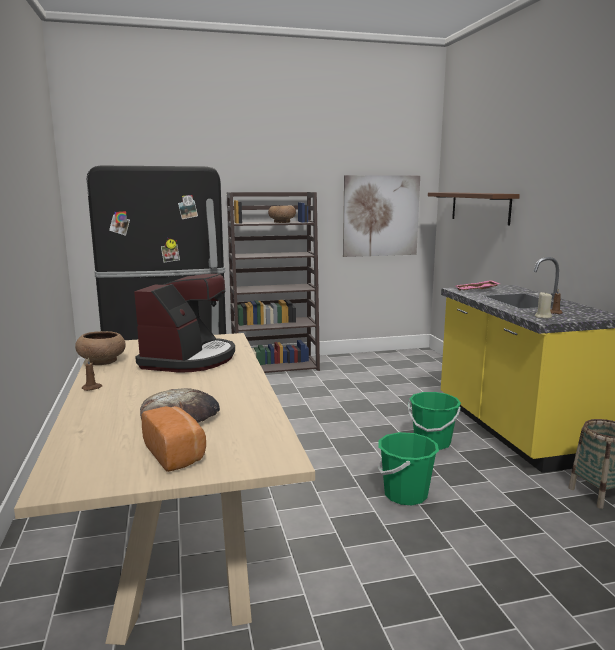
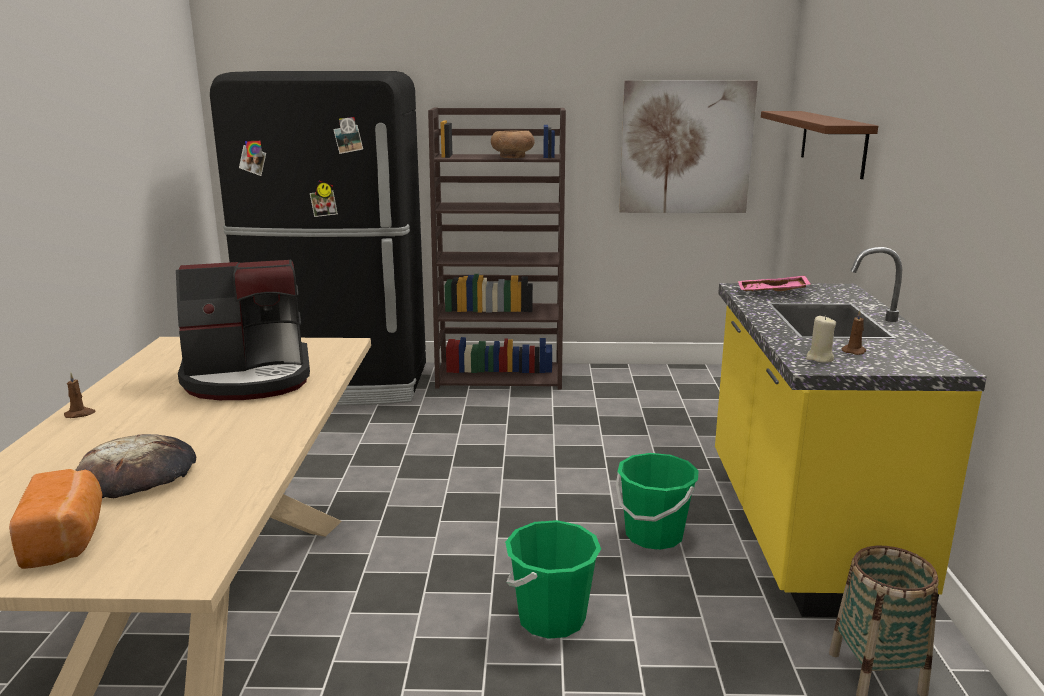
camera: 15 degrees right, 5 degrees up
brown bowl [75,331,125,365] -> none
coffee machine [134,273,235,373] -> coffee machine turned 45 degrees clockwise [176,260,310,400]

